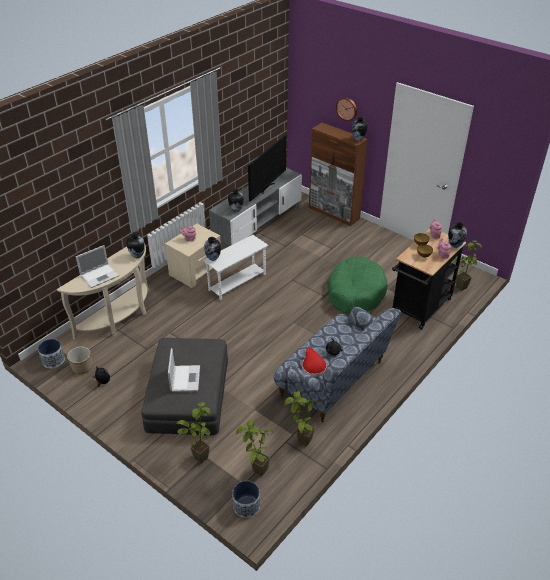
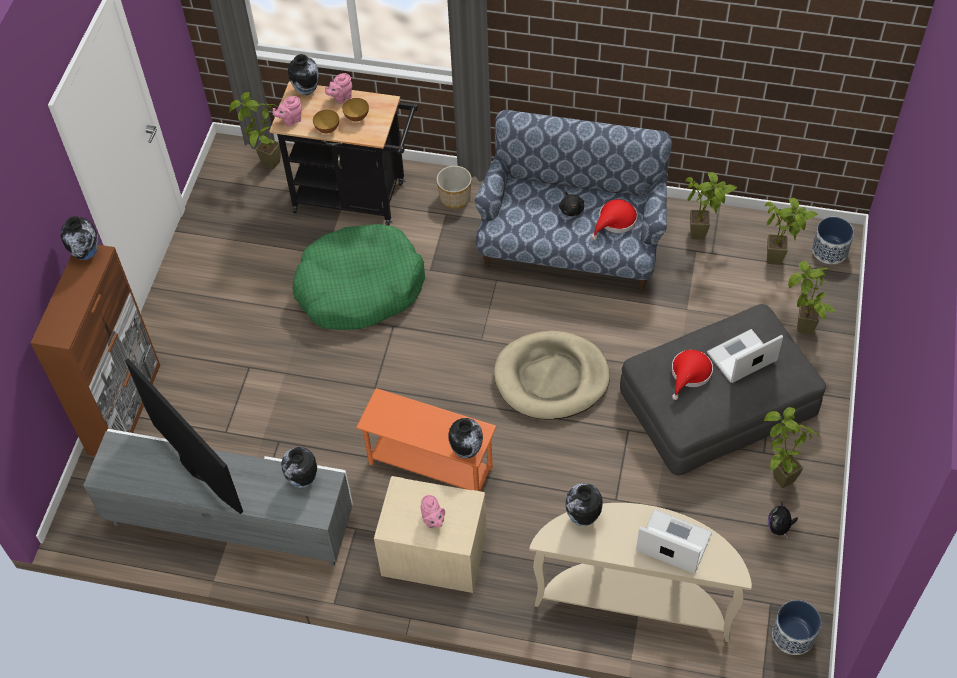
camera: 115 degrees left, 15 degrees up
planter [67,347,92,374] -> planter moved to [436,166,472,209]
white side table [203,235,268,300] -> orange side table [356,388,497,491]
television [248,135,286,202] -> television turned 45 degrees clockwise [125,359,243,514]
wall clock [336,97,357,121] -> none
none -> beige dog bed [494,331,610,420]
none -> red hat [672,350,713,400]
none -> potted plant [763,407,820,488]

